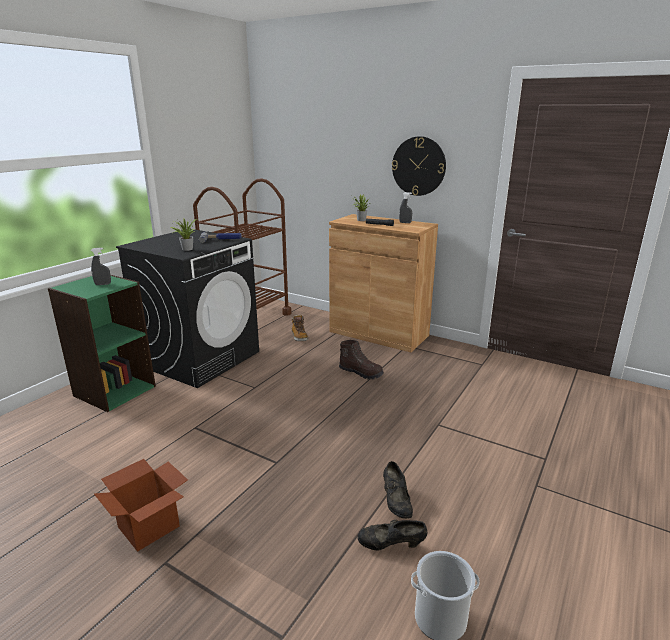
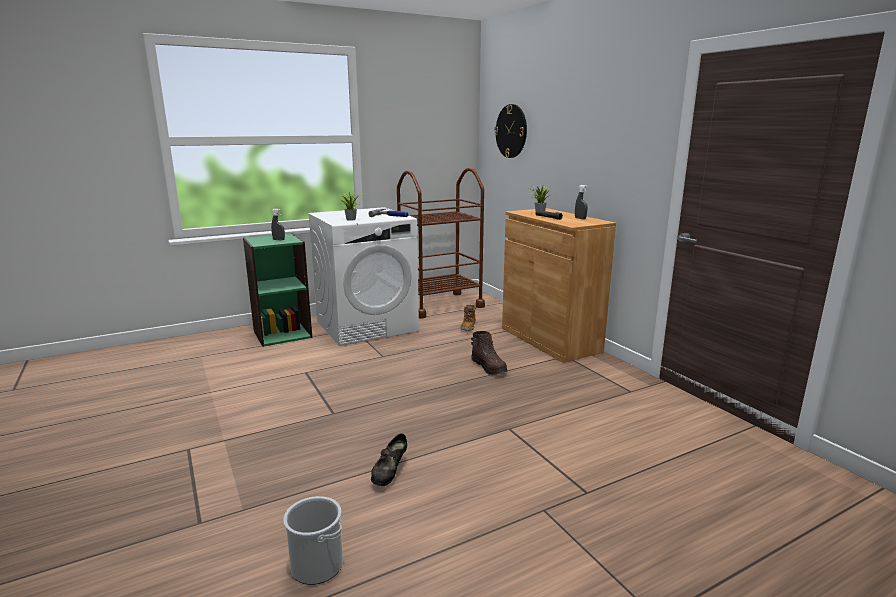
camera: 30 degrees right, 5 degrees down
cardboard box [94,459,188,551] -> none
black washing machine [116,229,259,388] -> white washing machine [308,207,419,346]
black shoe [357,519,427,550] -> none
wall clock [392,136,446,196] -> wall clock moved to [494,104,527,158]

